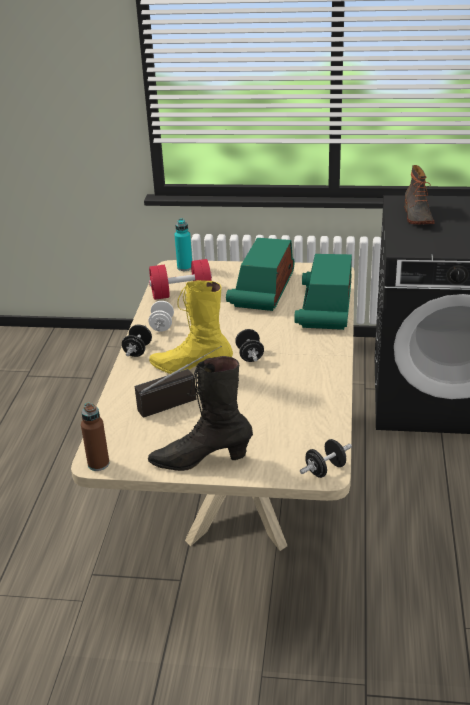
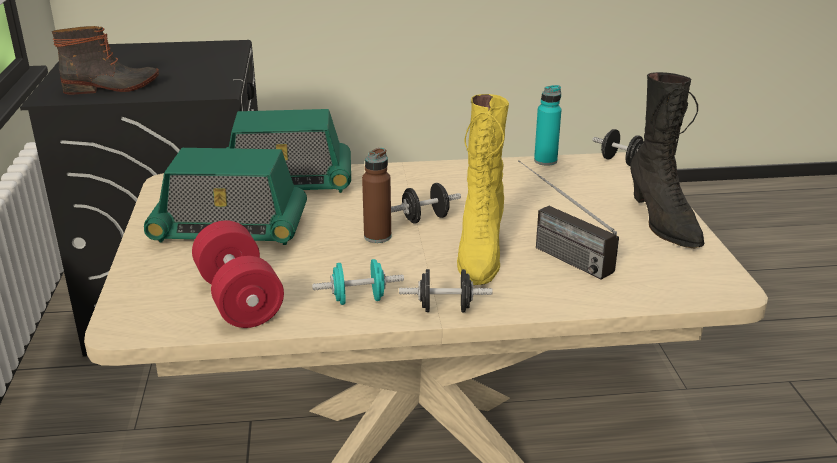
camera: 105 degrees left, 5 degrees down
brown bottle [81,403,110,471] -> brown bottle moved to [362,148,391,243]
white dumbbell [148,301,174,332] -> turquoise dumbbell [312,259,404,305]
turquoise bottle [174,218,192,271] -> turquoise bottle moved to [534,85,561,166]

